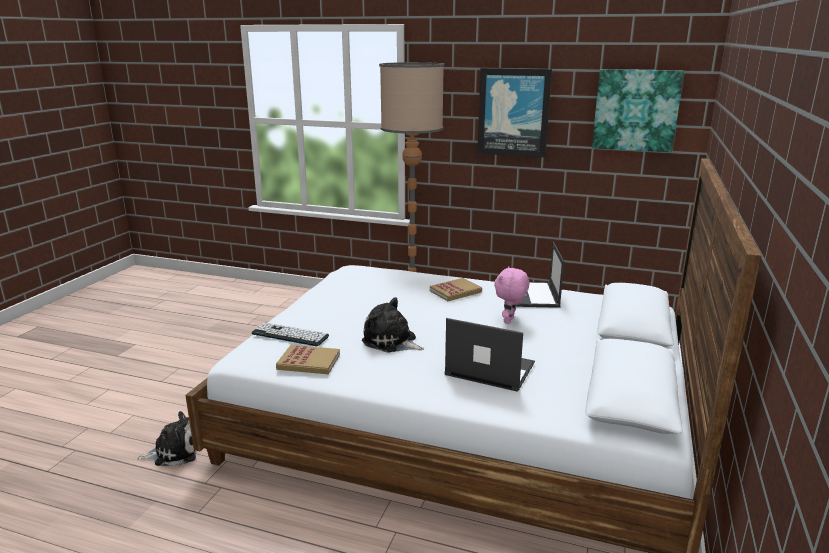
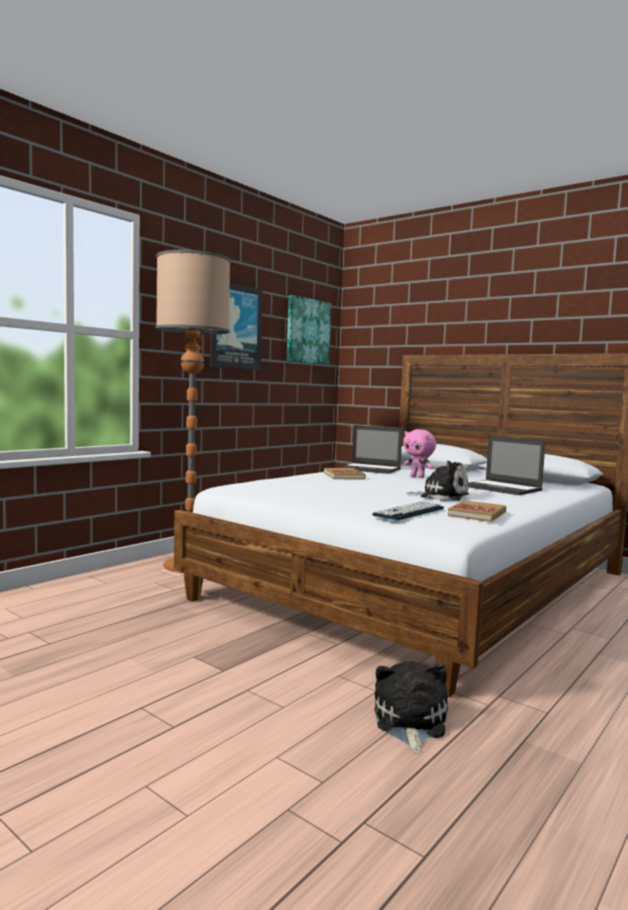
camera: 70 degrees left, 15 degrees down
plush toy [362,297,424,353] -> plush toy turned 120 degrees counterclockwise [406,461,469,501]
laptop [445,318,535,392] -> laptop turned 90 degrees counterclockwise [468,436,546,495]

